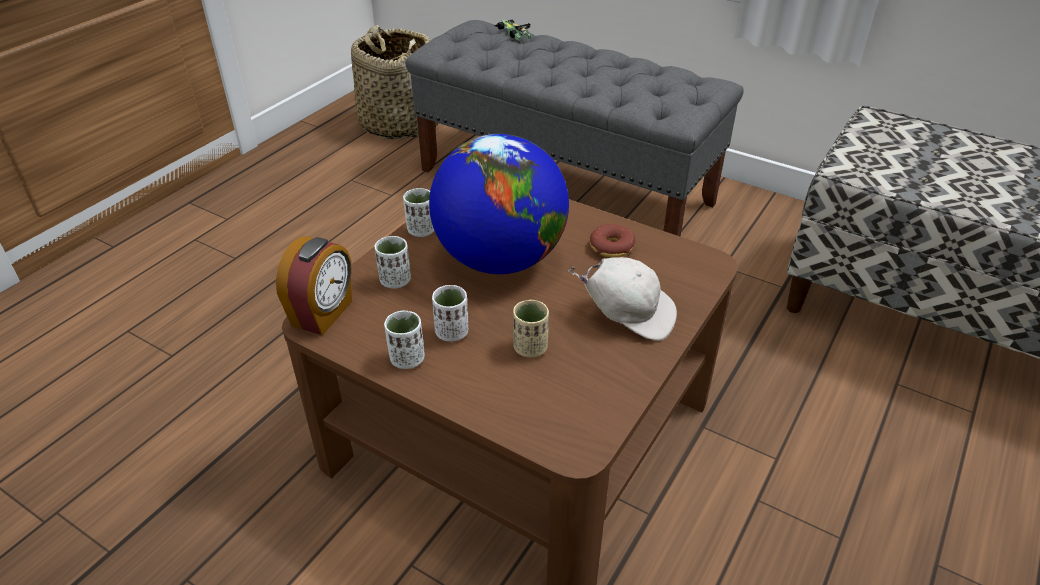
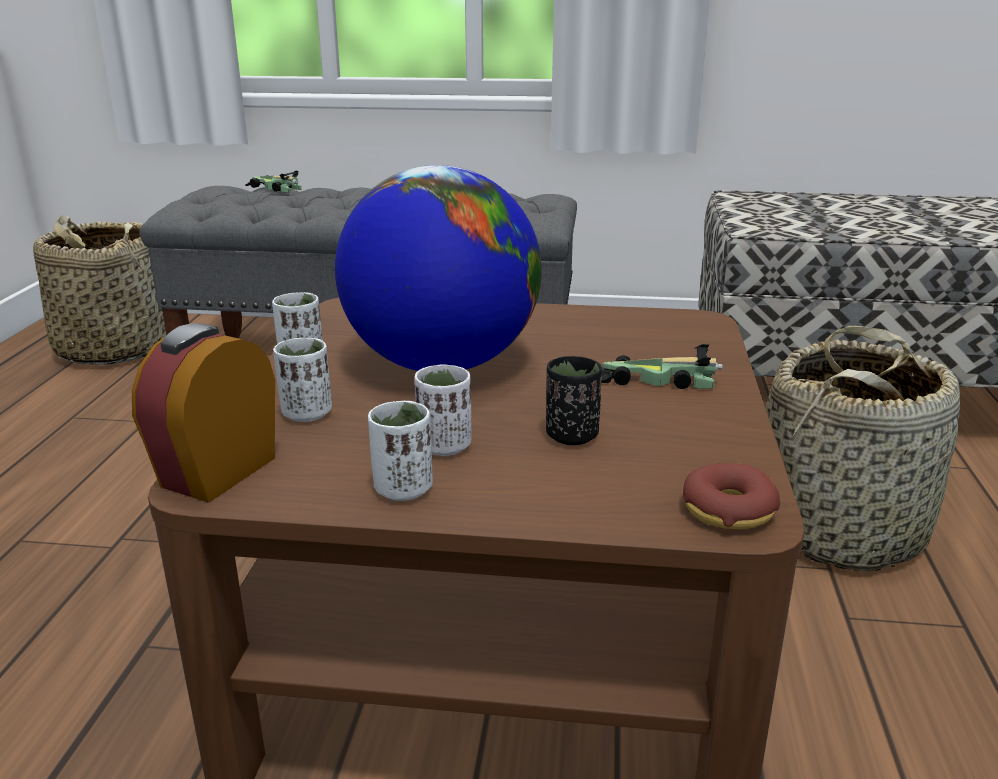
camera: 25 degrees left, 15 degrees down
alarm clock [276,237,352,335] -> alarm clock turned 150 degrees counterclockwise [132,323,275,503]
beige cup [513,300,549,358] -> black cup [546,356,602,445]
white cap [568,257,677,341] -> toy car [601,344,723,389]
donut [590,224,635,258] -> donut moved to [683,463,780,529]
none -> basket [766,326,960,571]

